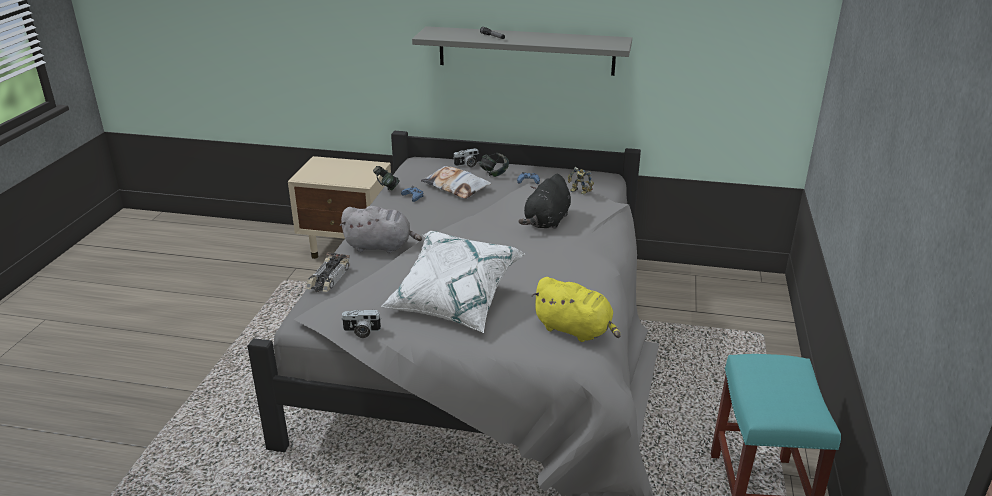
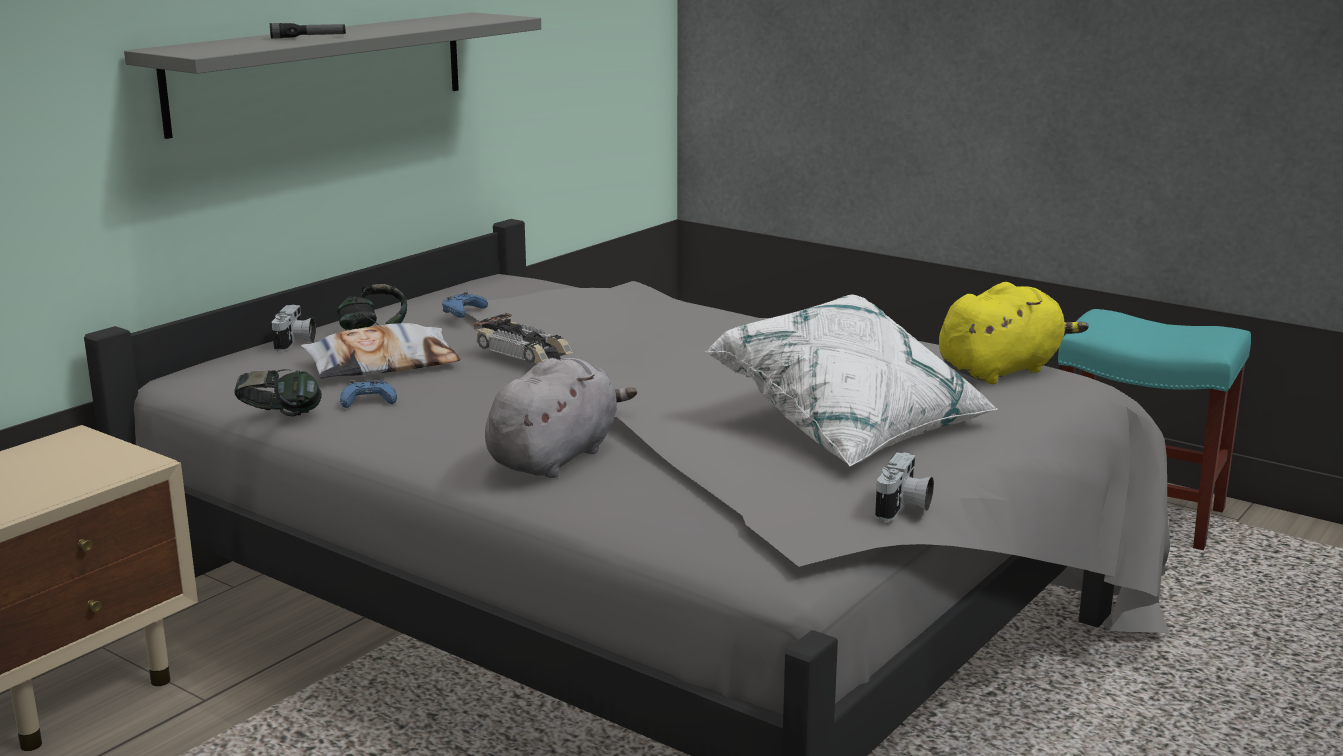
camera: 65 degrees left, 10 degrees down
toy car [306,253,350,292] -> toy car moved to [474,313,573,363]
black plush toy [518,174,571,229] -> none
toy robot [568,167,594,195] -> none

